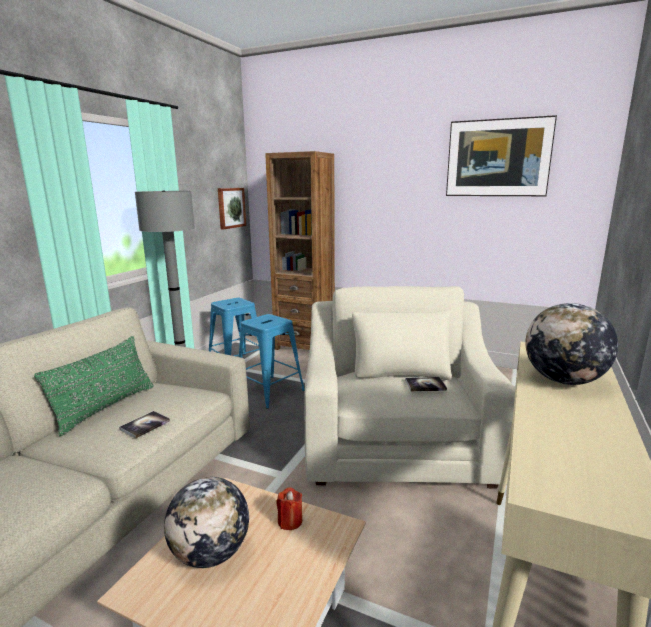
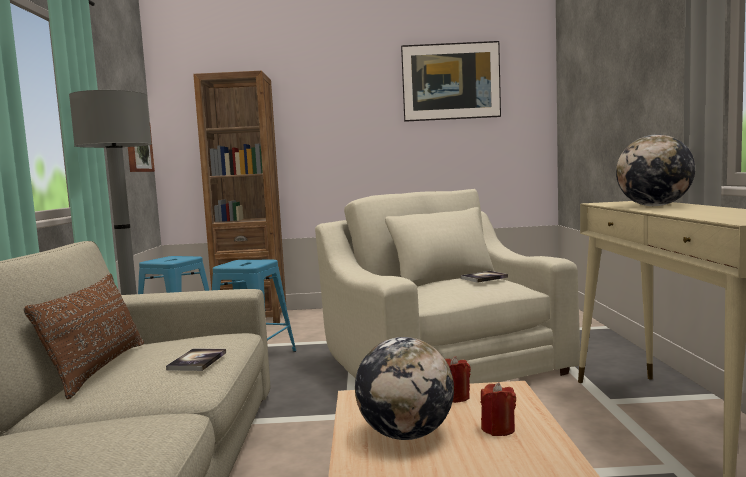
camera: 25 degrees left, 10 degrees down
green pillow [34,336,154,436] -> brown pillow [24,273,144,399]
none -> red candle [481,382,516,436]

